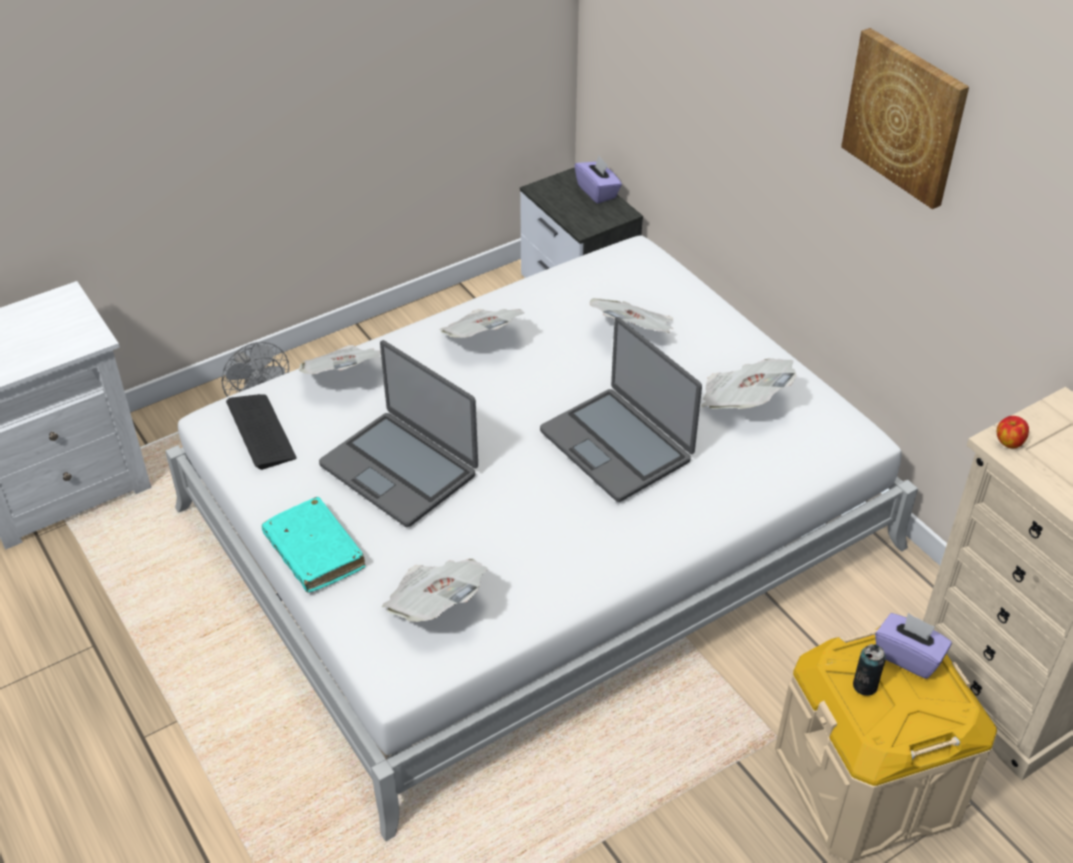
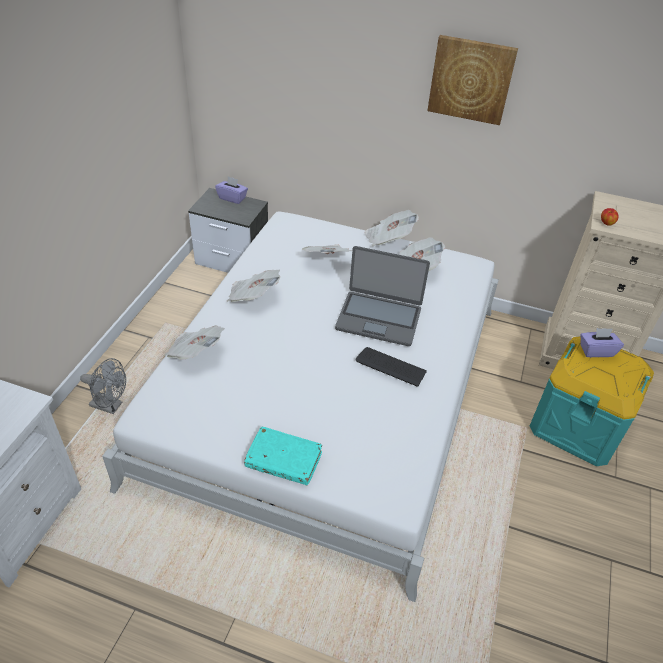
camera: 40 degrees left, 0 degrees up
keyboard [226,394,297,470] -> keyboard moved to [355,347,427,387]
laptop [319,340,478,527] -> none
newspaper [381,559,488,622] -> newspaper moved to [364,210,419,246]
beige storage box [775,626,997,862] -> turquoise storage box [530,337,654,466]
can [853,644,886,696] -> none

